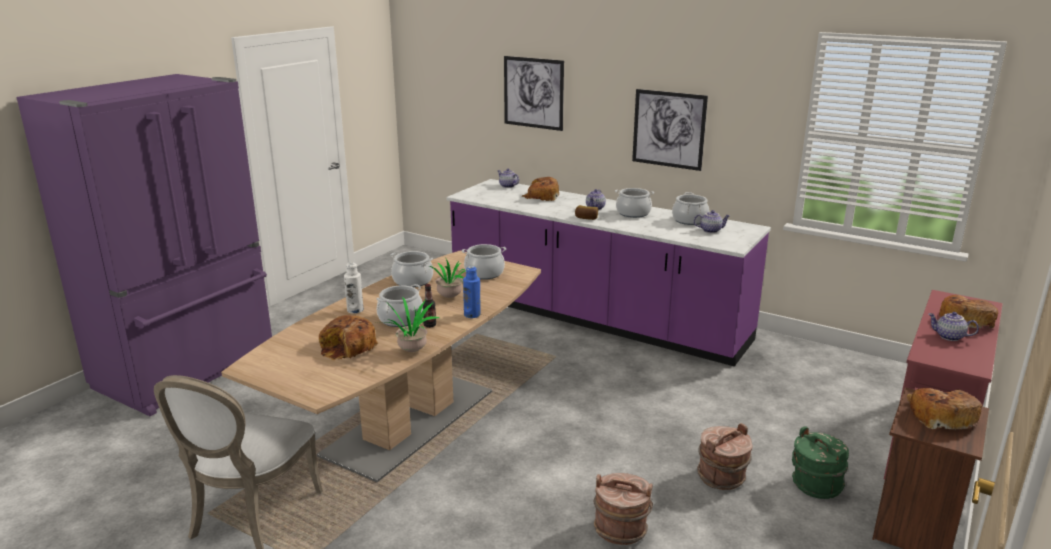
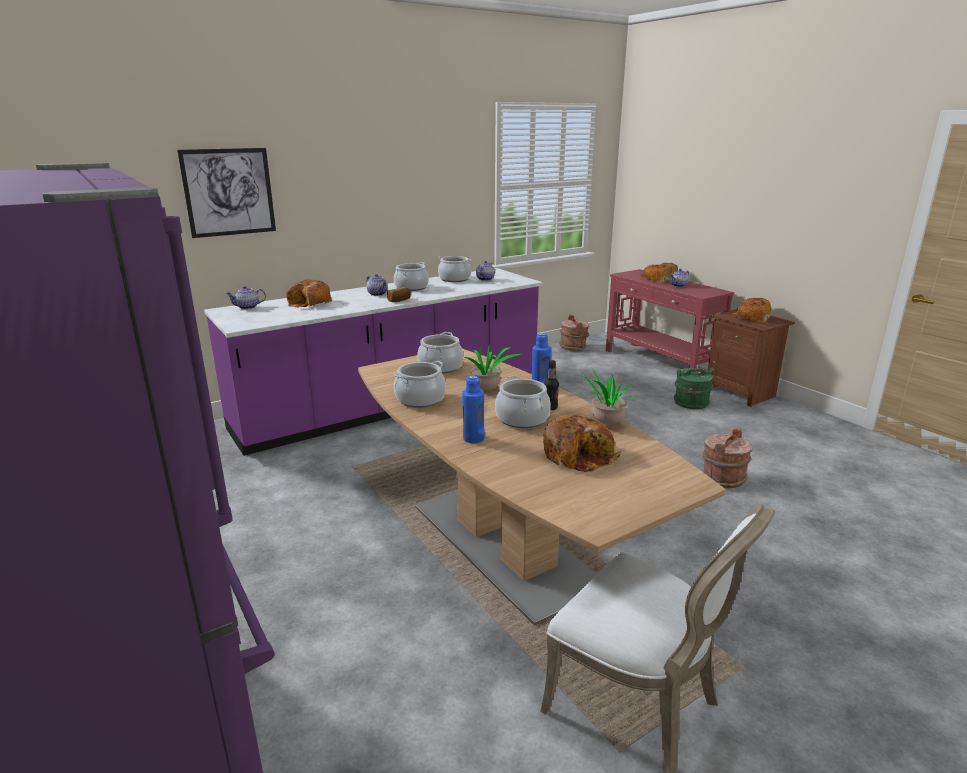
camera: 65 degrees left, 0 degrees up
white bottle [344,262,364,314] -> blue bottle [462,375,485,443]
picture [632,89,708,171] -> none
brown bucket [697,423,752,490] -> brown bucket moved to [559,315,589,351]

